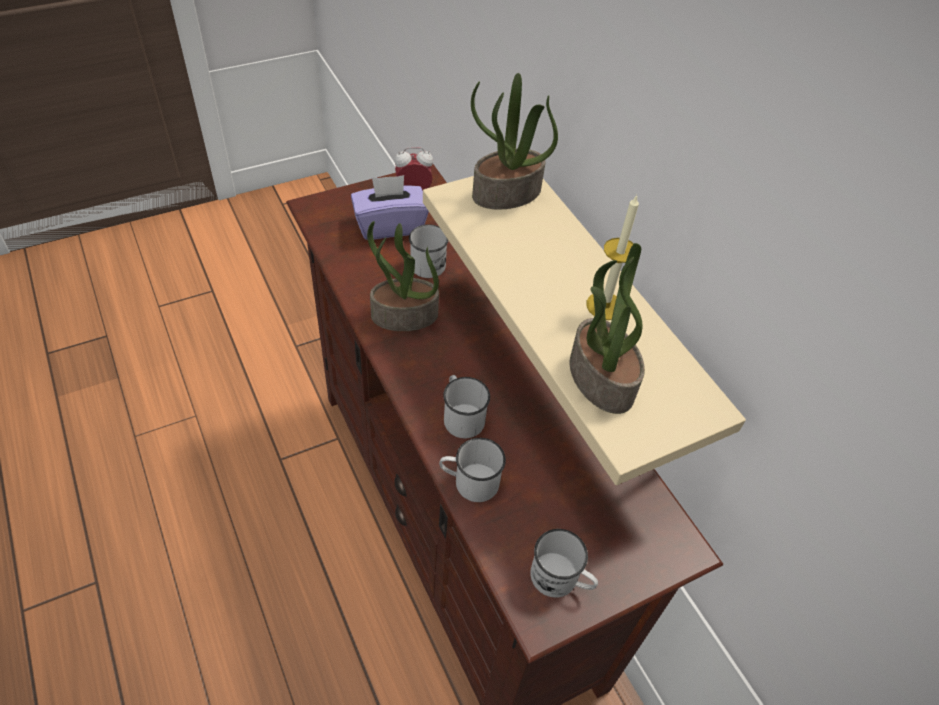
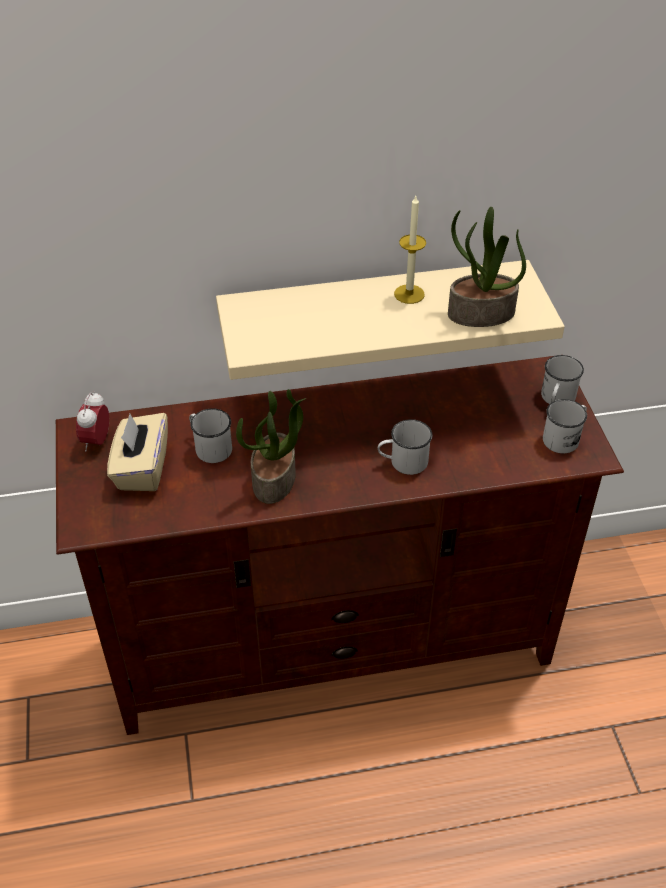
camera: 70 degrees left, 5 degrees down
purple tissue box [351,175,429,240] -> beige tissue box [107,413,168,491]
white mug [439,438,506,502] -> white mug moved to [541,355,584,404]
potted plant [471,73,558,210] -> none

